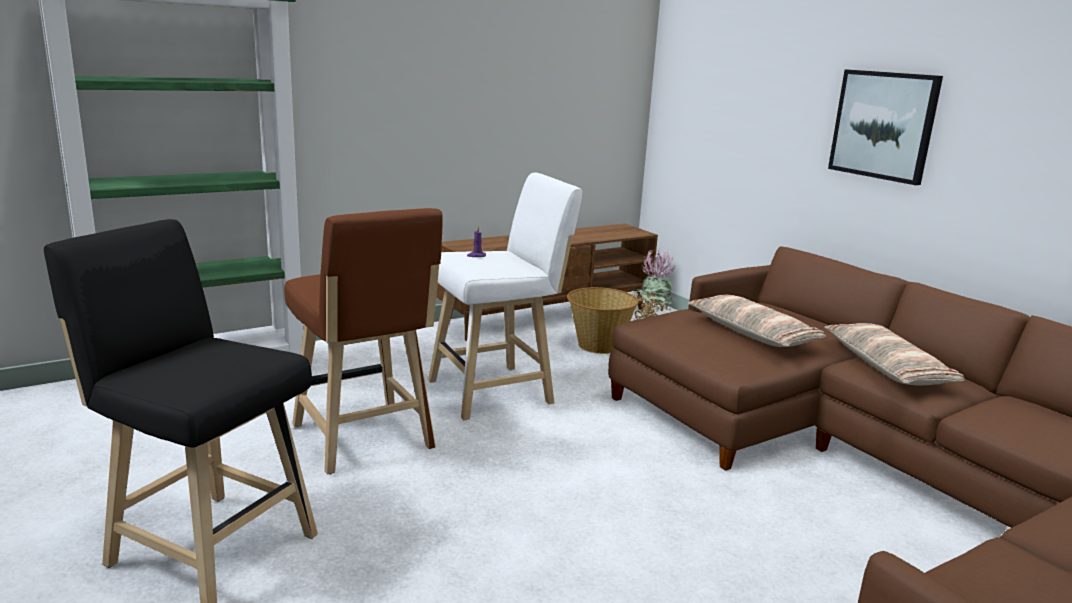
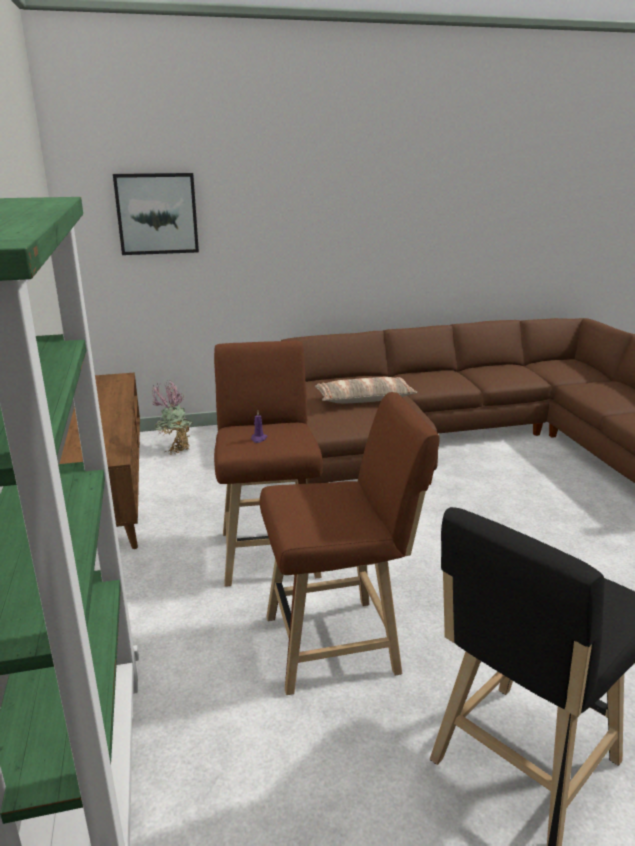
camera: 70 degrees left, 5 degrees up
white stool [428,173,582,420] -> brown stool [214,341,323,587]
basket [567,287,639,354] -> none
pillow [825,323,965,386] -> none
picture [828,69,943,185] -> picture moved to [113,173,199,255]

